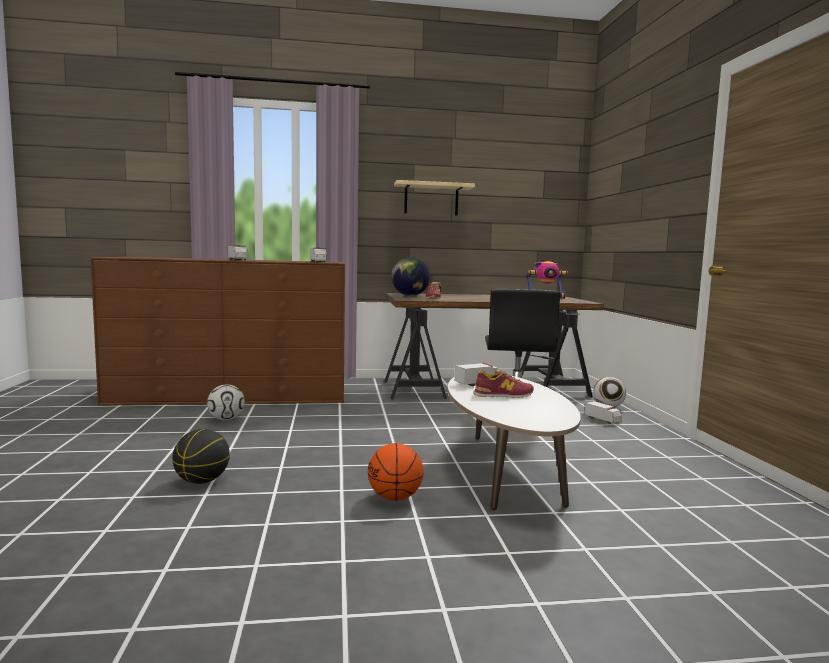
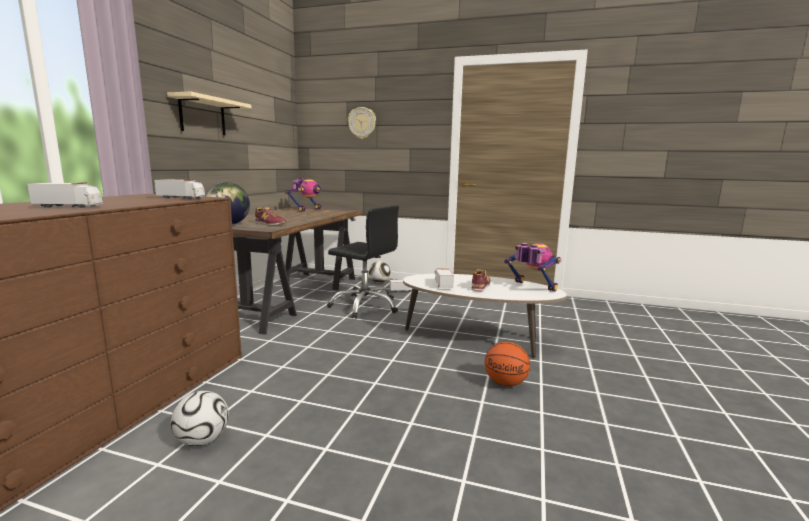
camera: 65 degrees left, 5 degrees up
basketball [172,429,230,484] -> none
none -> wall clock [348,107,376,139]
none -> toy robot [504,243,561,292]

